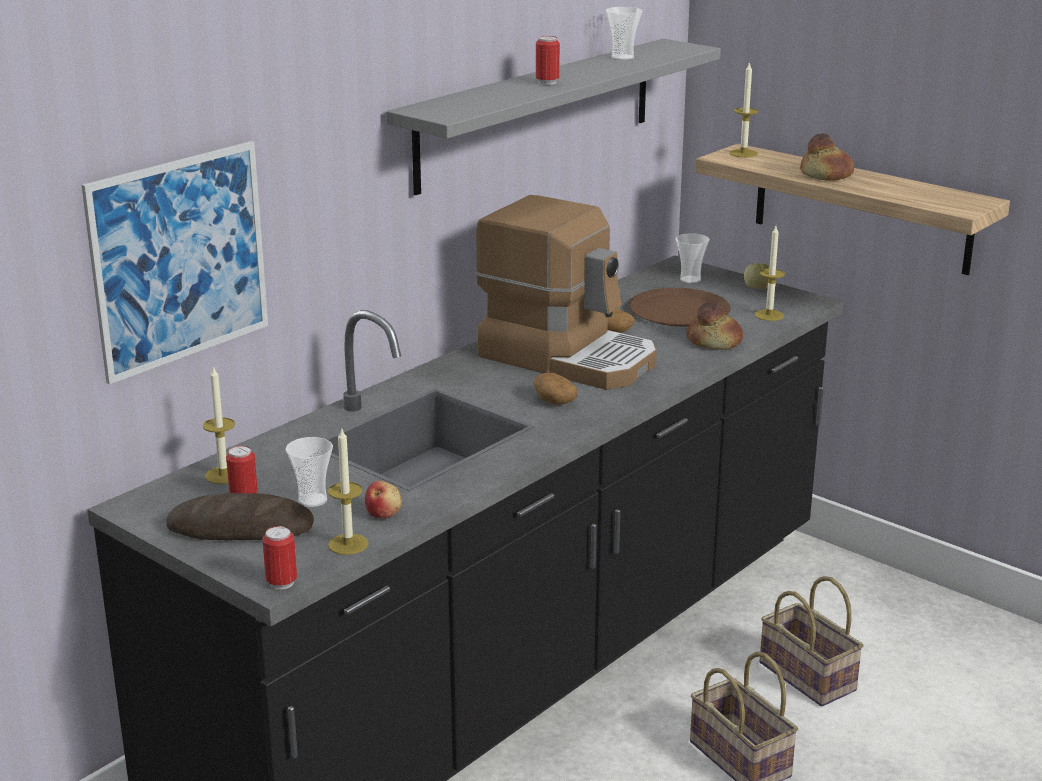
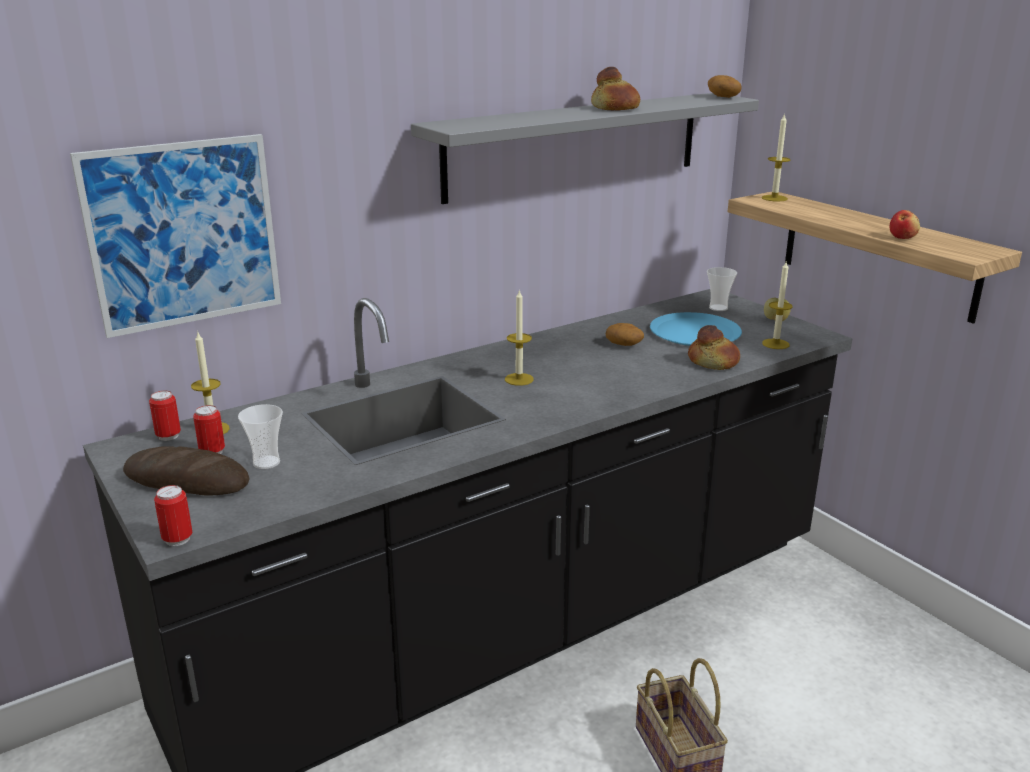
camera: 15 degrees right, 0 degrees up
candle [328,427,368,555] -> candle moved to [505,289,534,386]
apple [365,481,402,519] -> apple moved to [889,210,920,239]
coffee machine [476,195,657,390] -> none
potato [533,373,578,405] -> potato moved to [708,75,742,98]
can [536,36,560,85] -> can moved to [149,391,181,441]
cup [606,7,642,60] -> none
brown plate [629,288,731,327] -> blue plate [650,312,742,346]
basket [760,576,863,706] -> none
bread [800,134,854,180] -> bread moved to [591,67,640,111]

